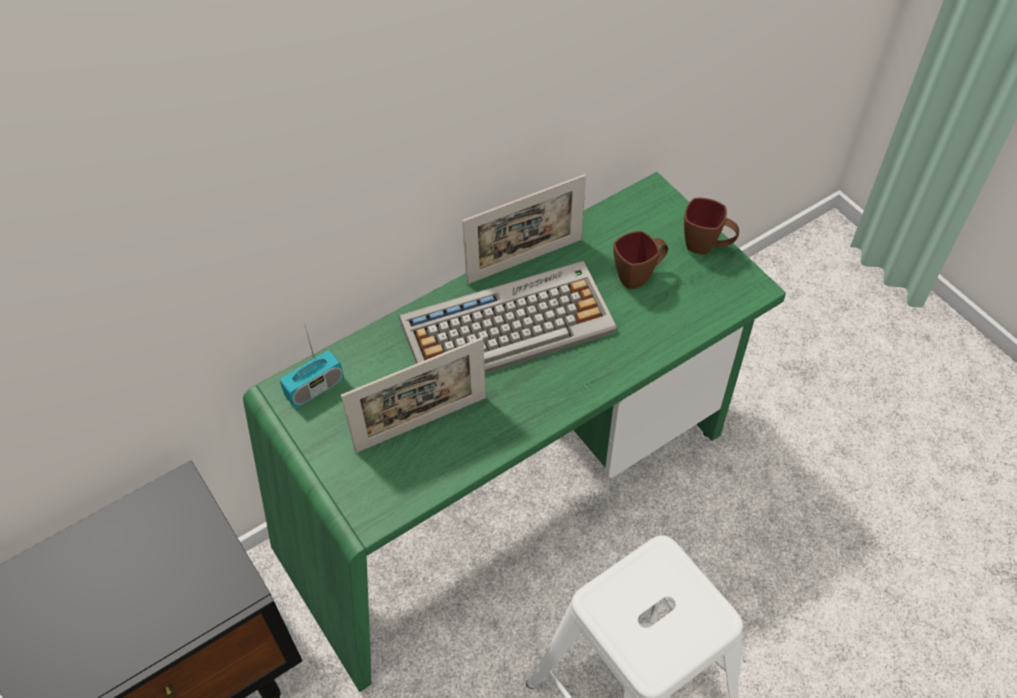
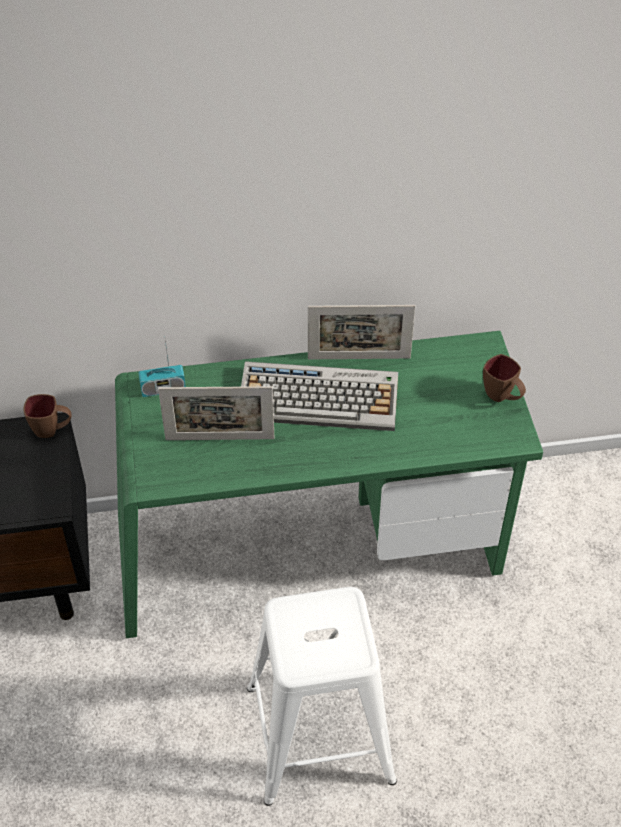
camera: 25 degrees right, 5 degrees down
brown mug [613,231,668,289] -> brown mug moved to [23,394,71,438]

